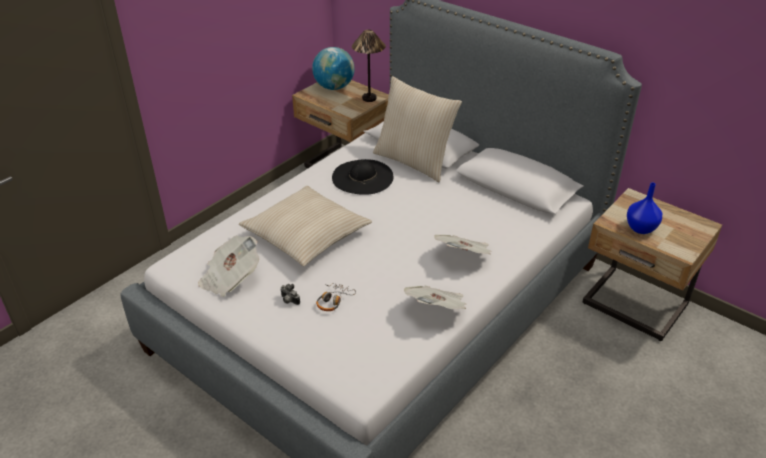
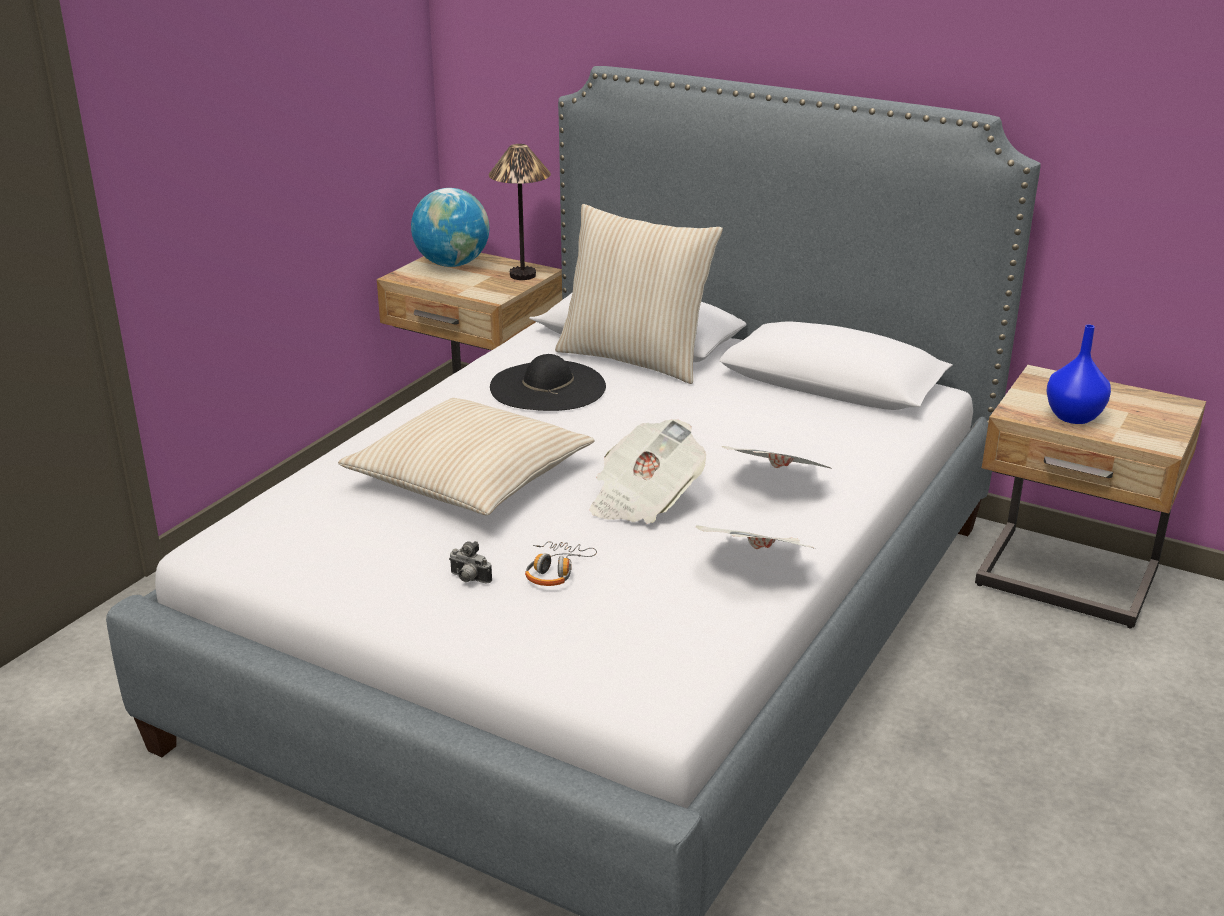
camera: 10 degrees left, 10 degrees down
newspaper [198,235,259,297] -> newspaper moved to [590,419,706,524]

